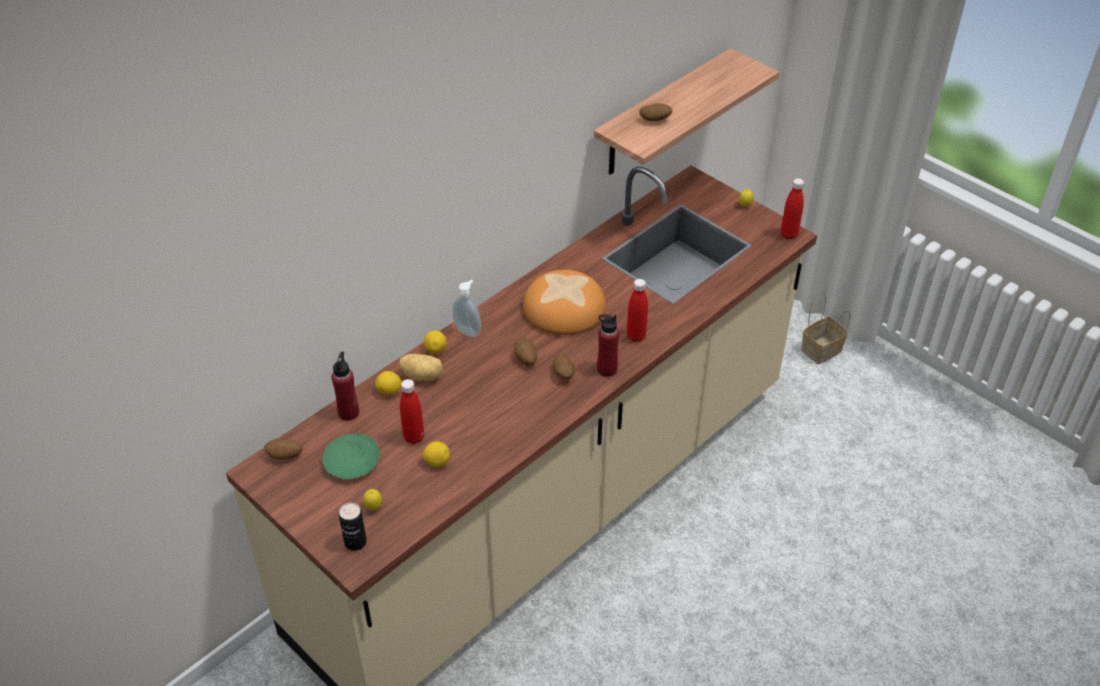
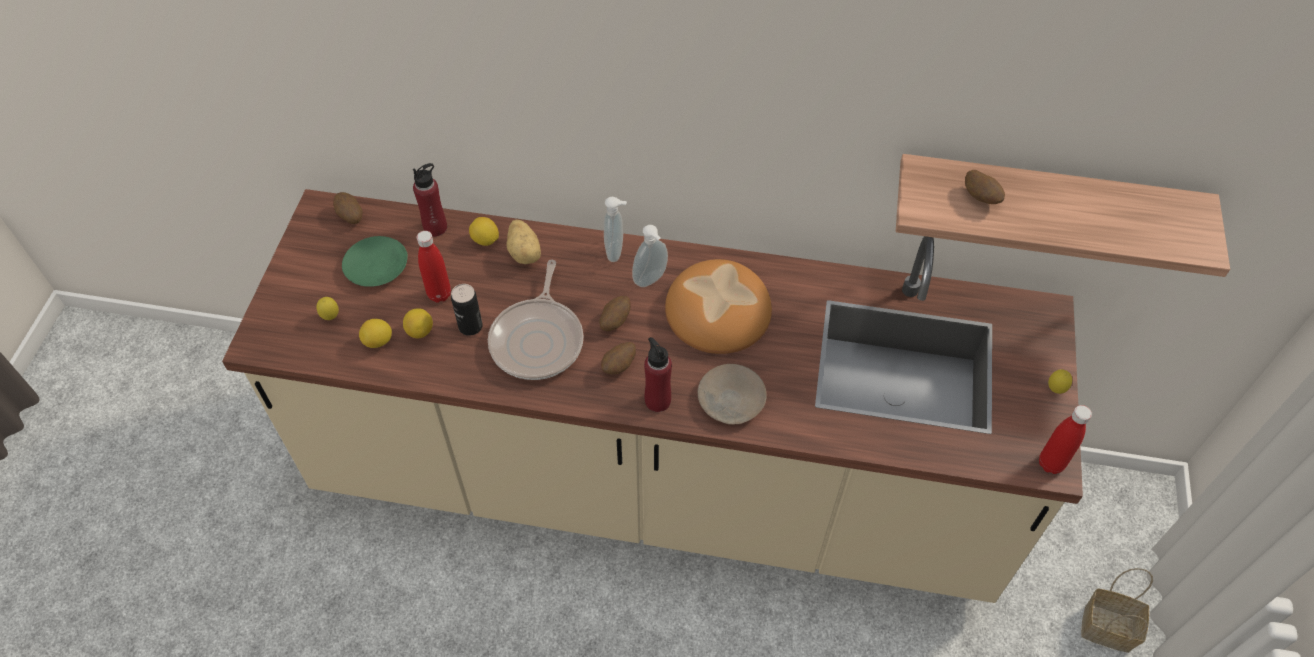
camera: 55 degrees right, 10 degrees up
can [339,503,367,551] -> can moved to [451,284,483,336]
lemon [423,331,447,354] -> lemon moved to [359,319,392,348]
red bottle [627,279,648,342] -> beige plate [698,364,767,425]
none -> frying pan [488,259,584,380]
none -> soap dispenser [632,225,668,287]

